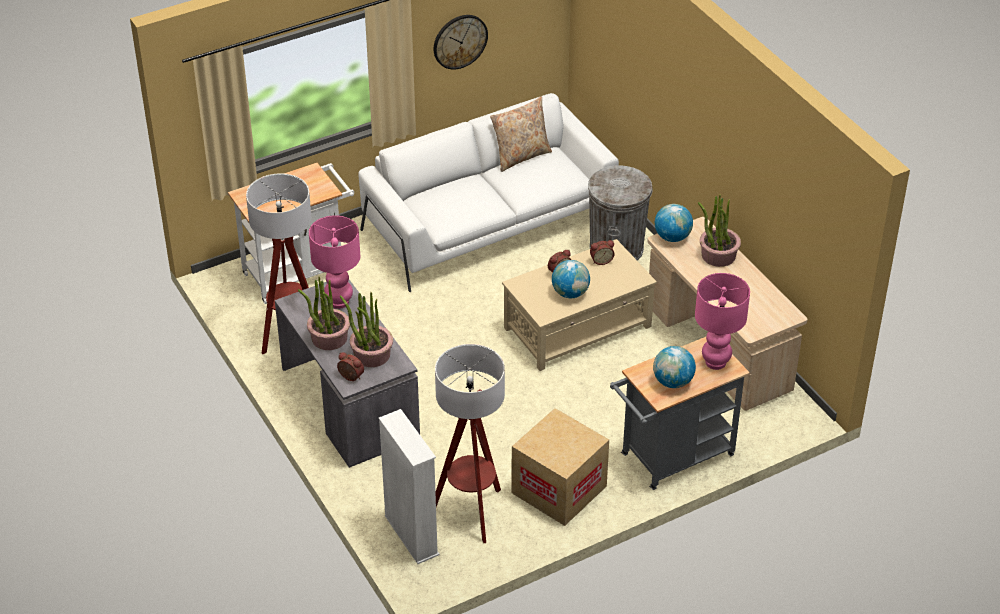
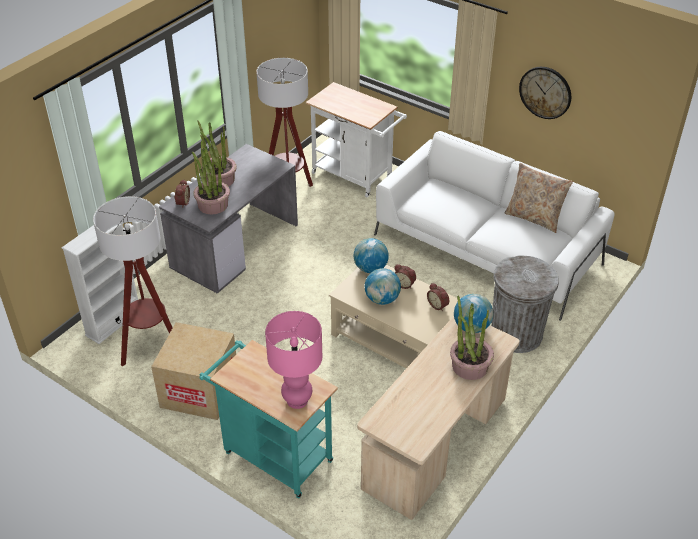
camera: 65 degrees right, 0 degrees up
pink table lamp [309,215,360,309] -> none
grey cart [610,337,750,490] -> turquoise cart [199,340,338,498]
globe [653,346,696,388] -> globe moved to [354,238,389,273]

